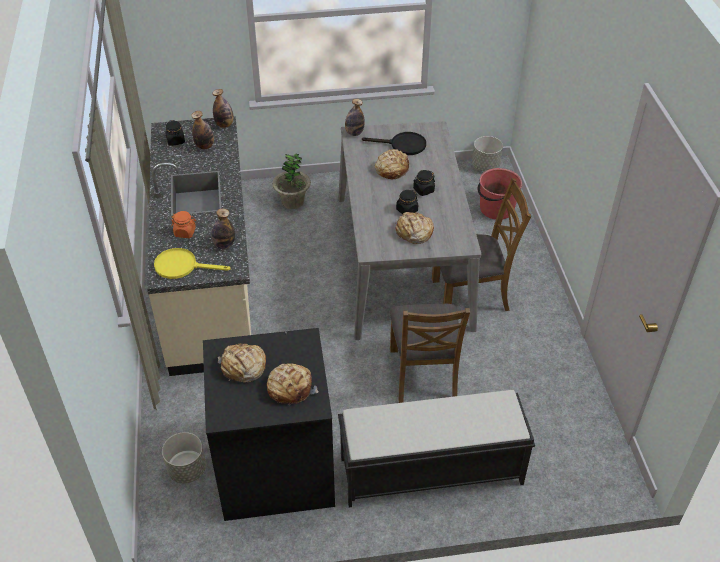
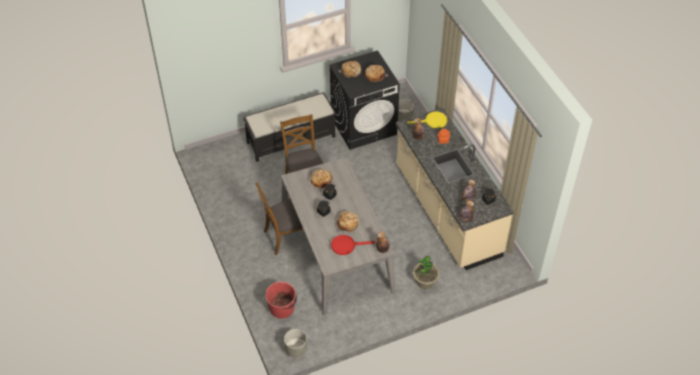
camera: 165 degrees right, 5 degrees up
black frying pan [362,132,426,155] -> red frying pan [331,235,375,255]

